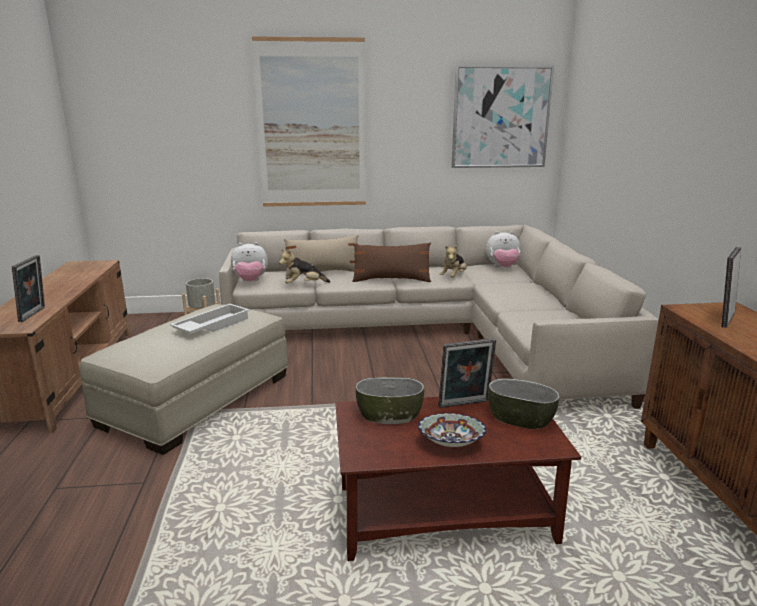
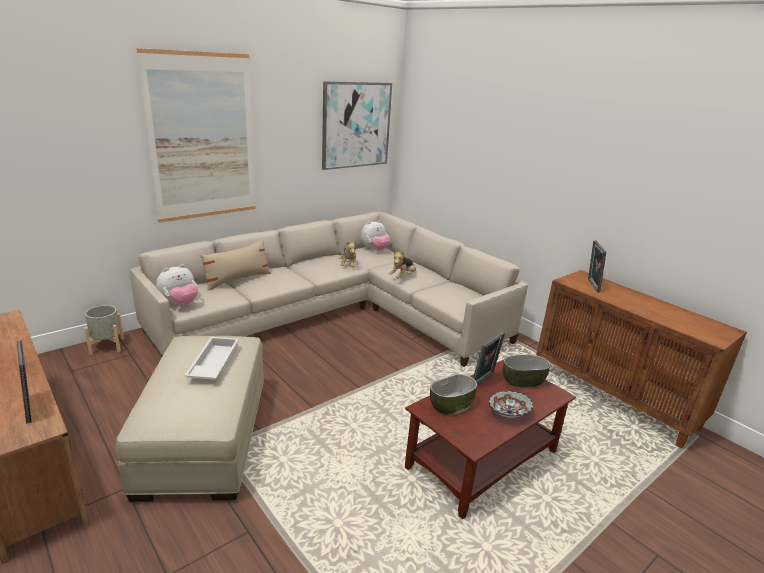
camera: 35 degrees left, 5 degrees up
plush toy [279,250,330,284] -> plush toy moved to [389,251,416,279]
brown pillow [352,242,431,282] -> none

